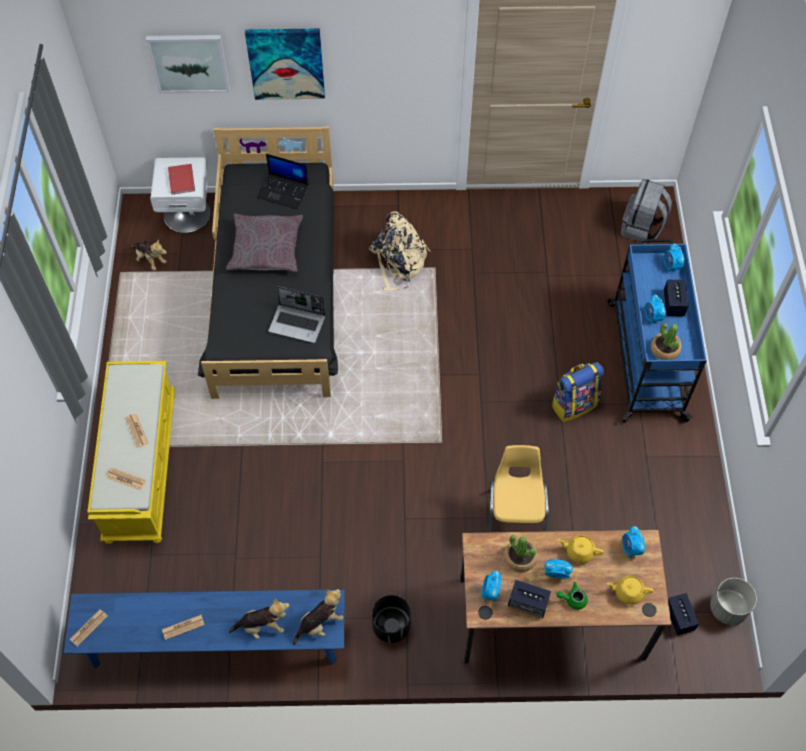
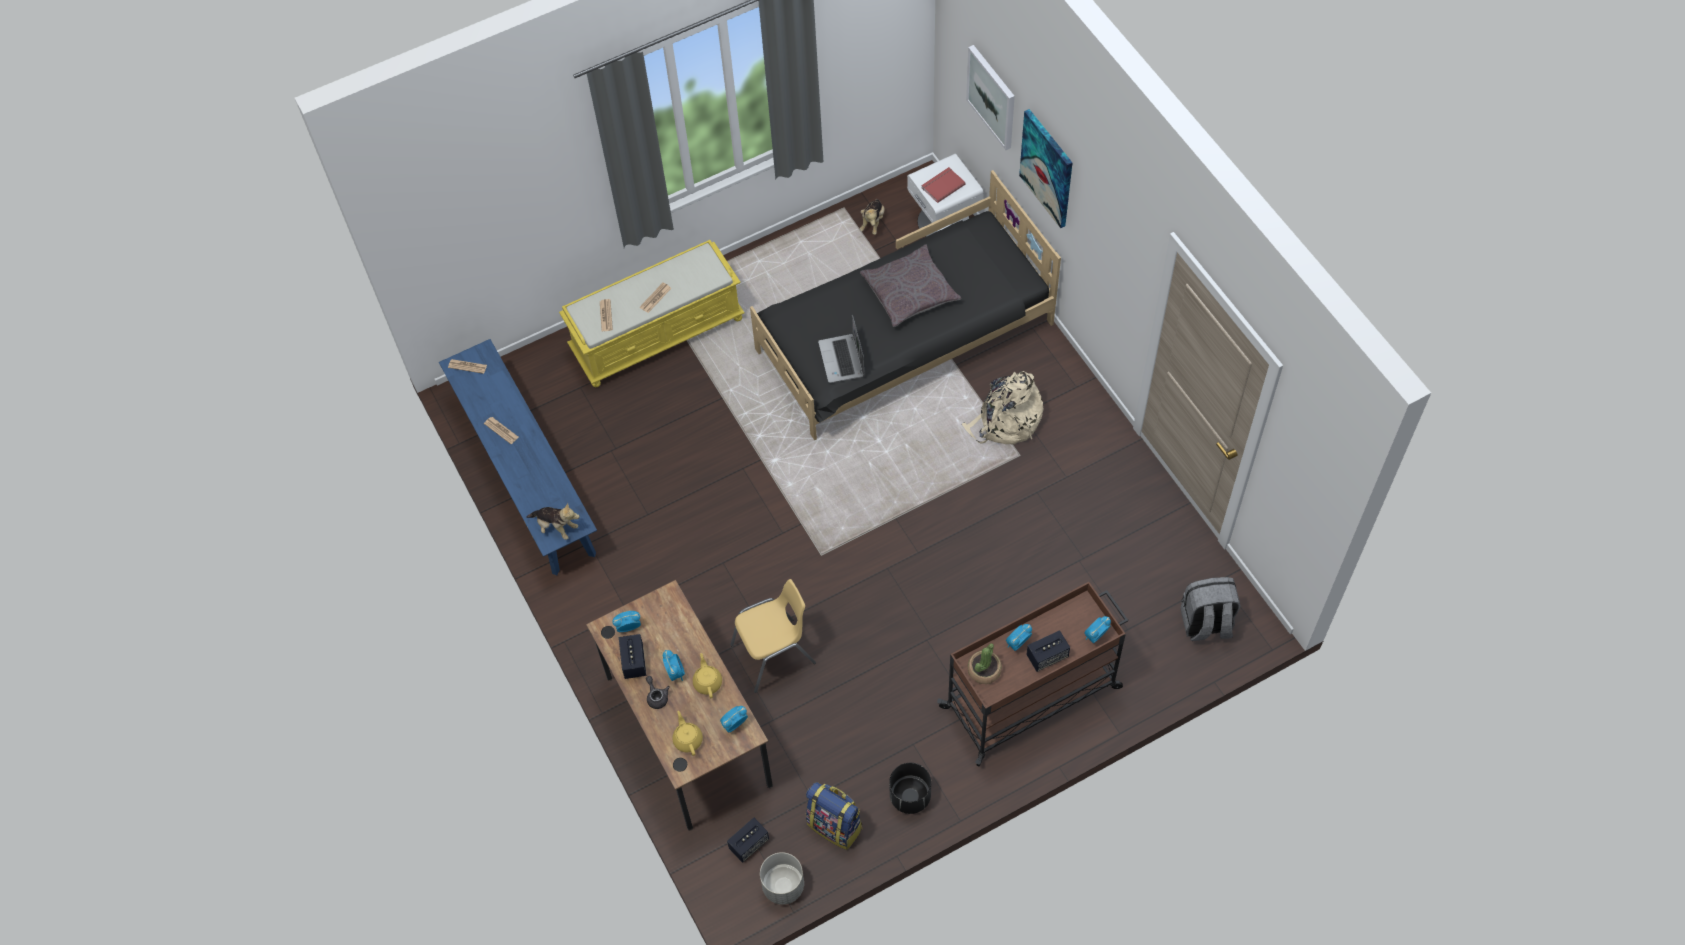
camera: 65 degrees right, 0 degrees up
plush toy [229,599,289,639] -> none
laptop [257,154,309,209] -> none
black planter [372,595,411,643] -> black planter moved to [889,763,931,814]
potted plant [504,535,538,572] -> none
backpack [551,362,604,422] -> backpack moved to [806,782,862,850]
green teapot [556,582,588,610] -> grey teapot [646,676,670,709]
blue cart [608,239,707,423] -> brown cart [937,582,1128,766]

